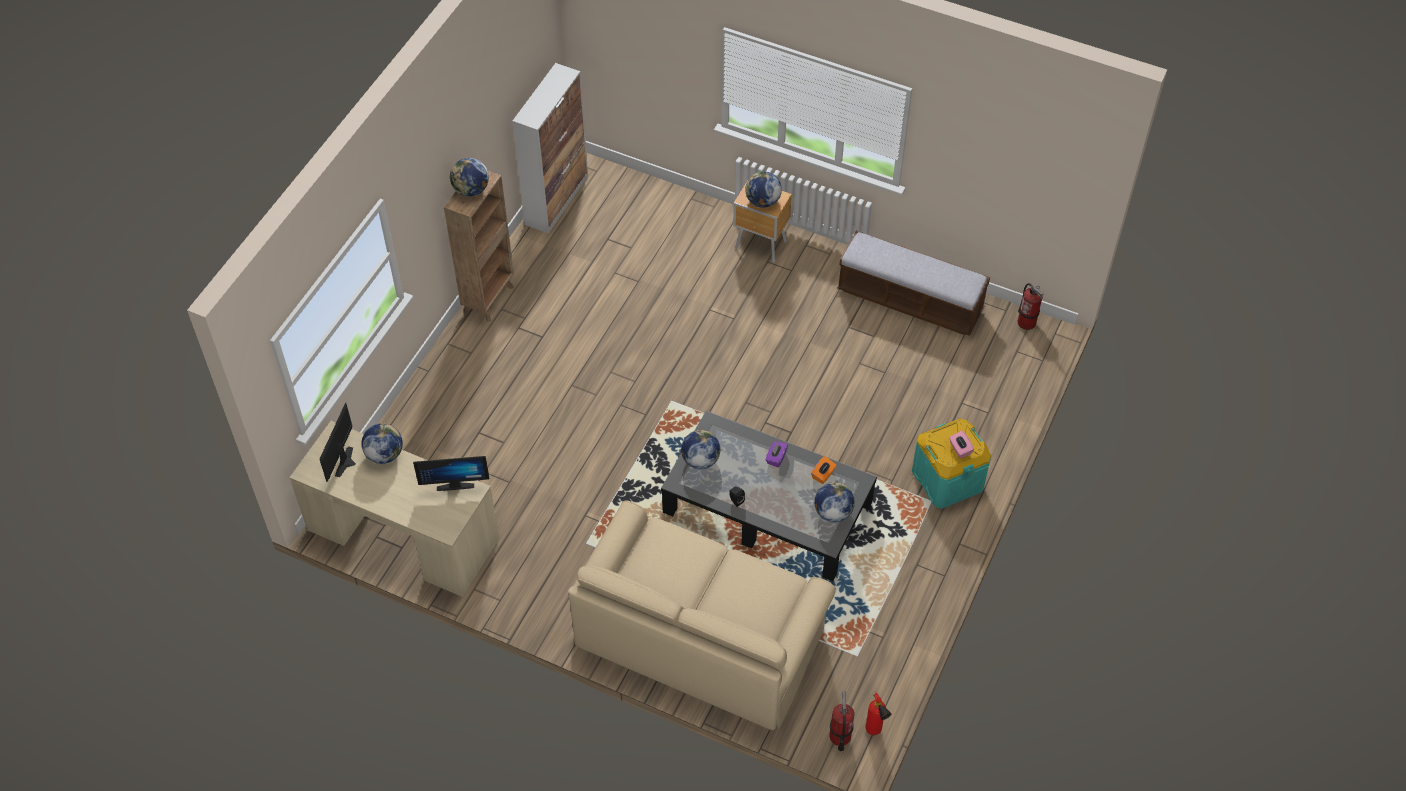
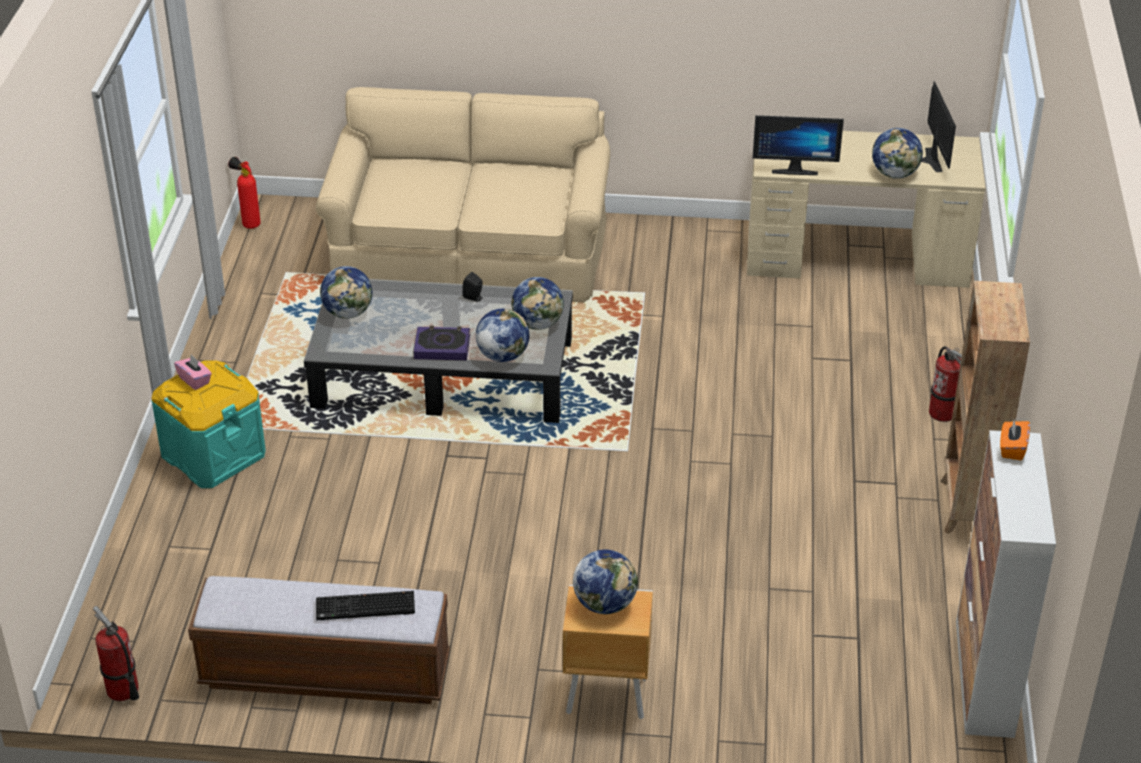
camera: 160 degrees right, 15 degrees down
monitor [413,456,490,491] -> monitor turned 150 degrees counterclockwise [753,115,844,175]
globe [450,158,489,197] -> globe moved to [476,309,529,362]
purple tissue box [765,441,788,467] -> book [413,326,470,360]
orange tissue box [811,456,837,484] -> orange tissue box moved to [1000,420,1030,460]
fire extinguisher [829,691,855,751] -> fire extinguisher moved to [929,346,962,422]
none -> keyboard [316,591,415,621]

